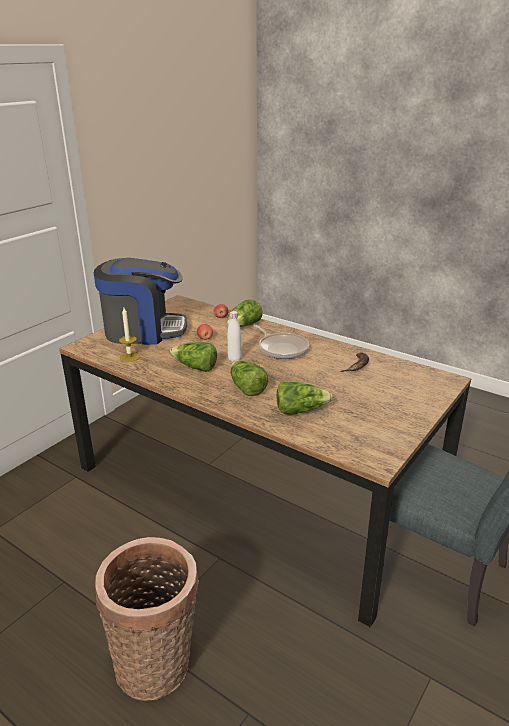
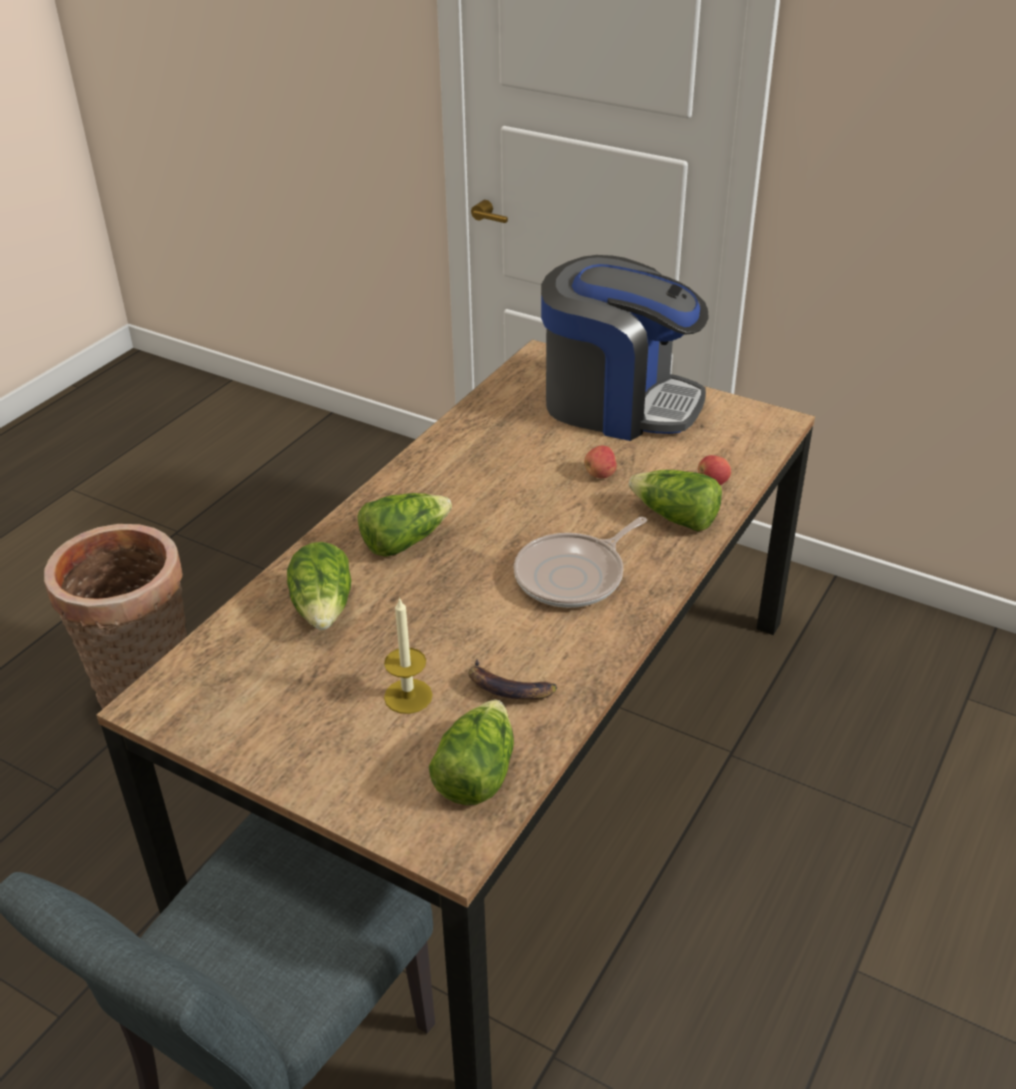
camera: 85 degrees right, 10 degrees up
coffee machine [94,258,187,345] -> coffee machine turned 60 degrees counterclockwise [541,255,709,441]
candle [119,308,140,362] -> candle moved to [384,597,433,714]
lettuce [170,342,217,372] -> lettuce moved to [429,700,514,805]
white bottle [227,311,242,362] -> none

